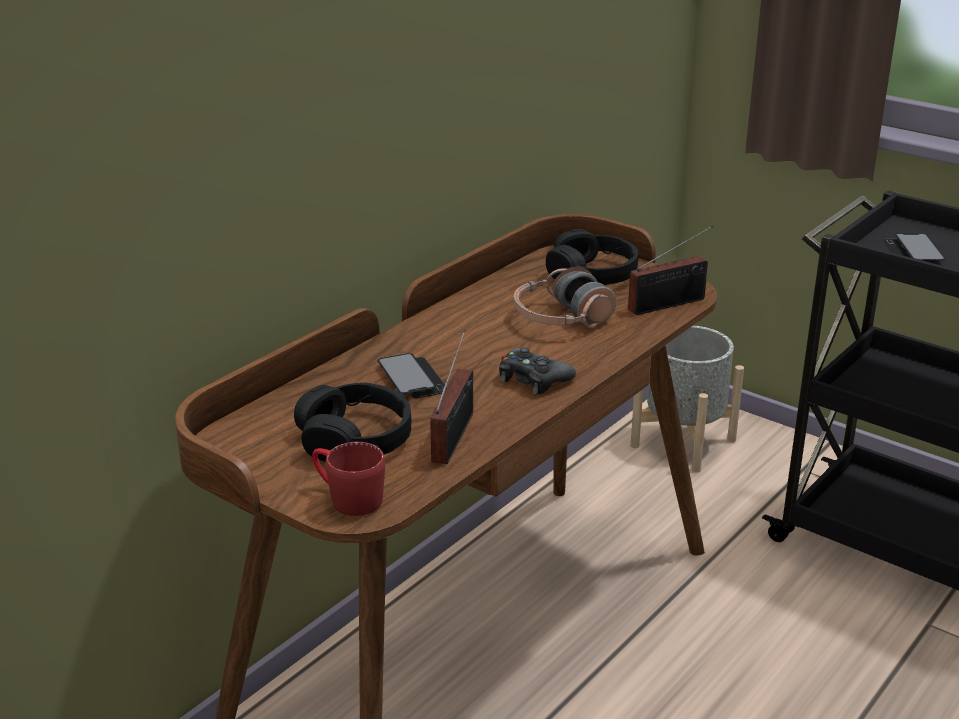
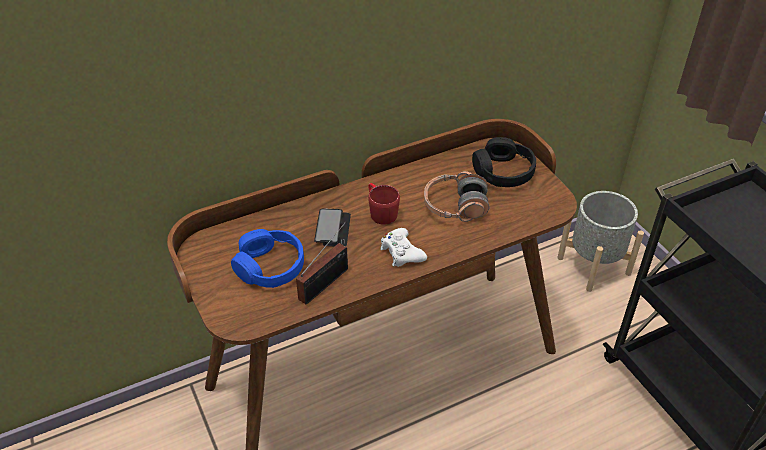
camera: 25 degrees right, 15 degrees up
black headphones [294,382,411,462] -> blue headphones [231,229,304,288]
red mug [312,442,385,516] -> red mug moved to [368,183,400,225]
black game controller [499,348,576,394] -> white game controller [380,228,427,267]
radio [628,225,714,315] -> none
phone [883,233,946,263] -> none

